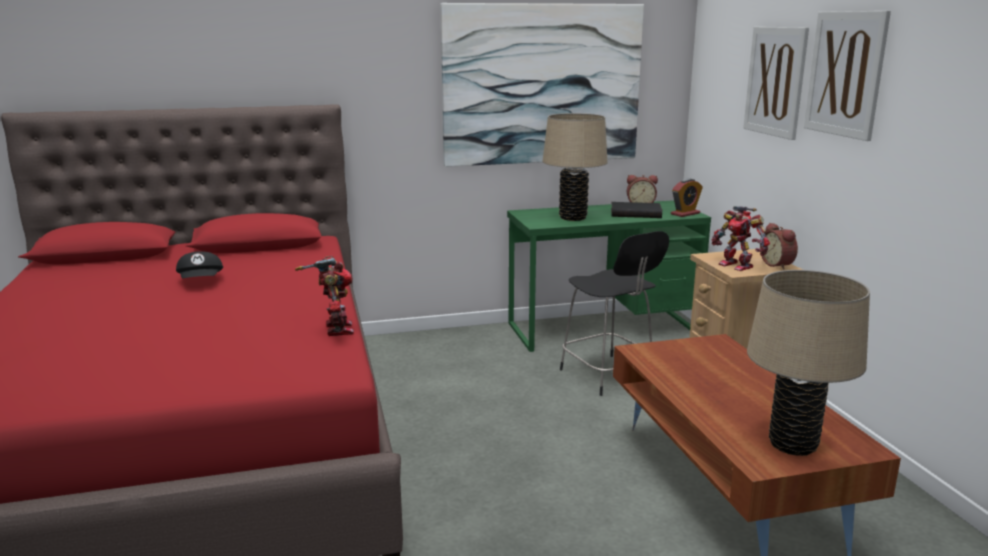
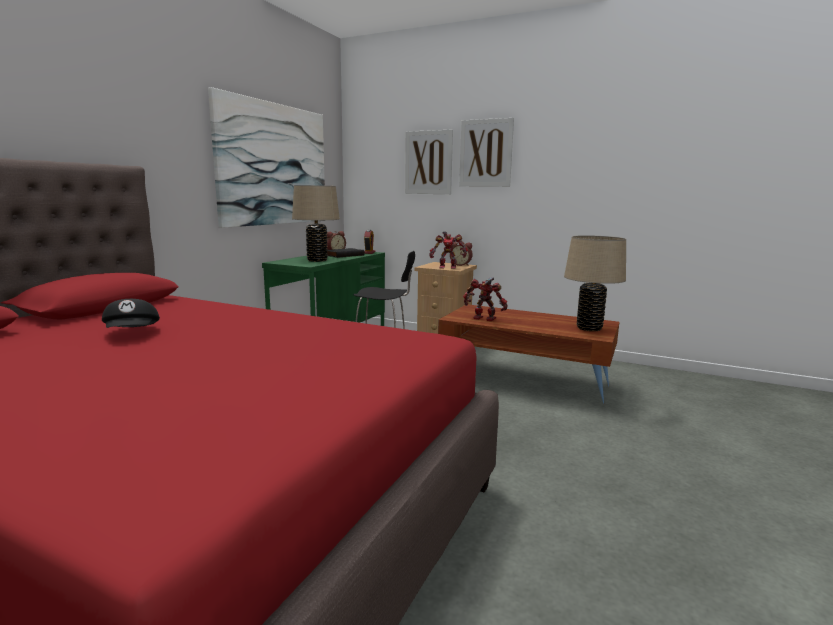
camera: 50 degrees left, 5 degrees down
black cap [176,251,223,278] -> black cap turned 45 degrees clockwise [102,299,160,328]
toy robot [295,255,354,336] -> toy robot moved to [463,277,508,321]

